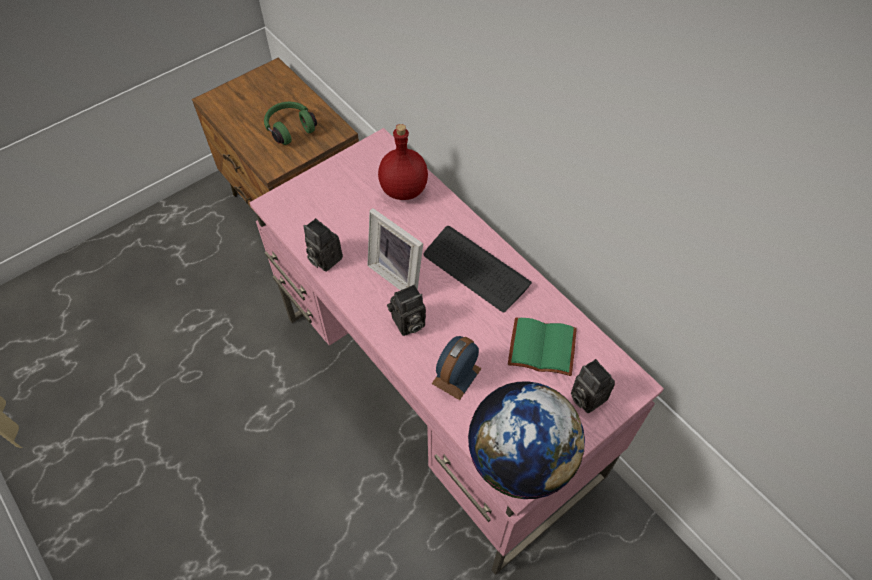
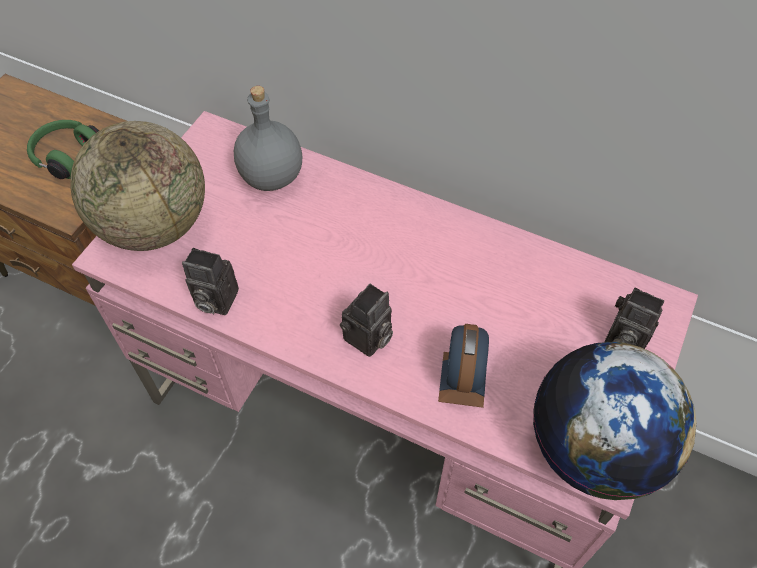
camera: 25 degrees left, 0 degrees up
picture frame [367,208,423,291] -> none
red bottle [378,124,428,200] -> grey bottle [234,86,302,191]
keyboard [423,226,532,312] -> none
green book [508,318,577,376] -> none
none -> globe [70,121,205,251]

